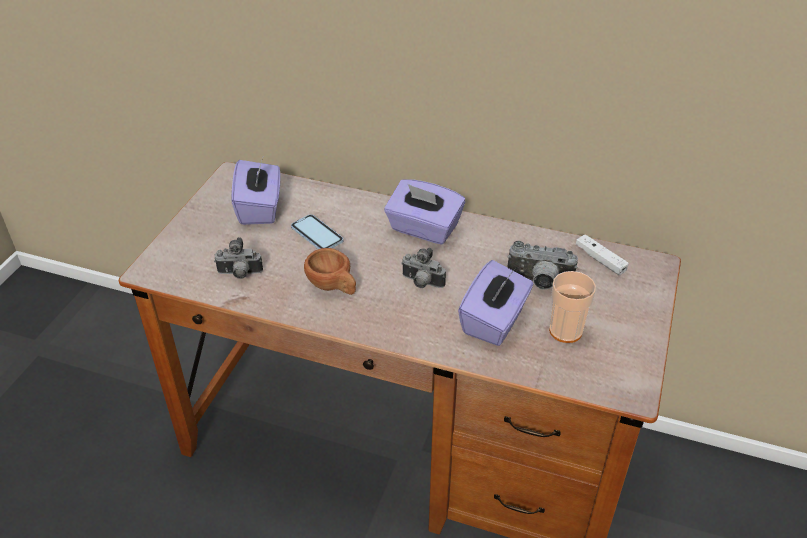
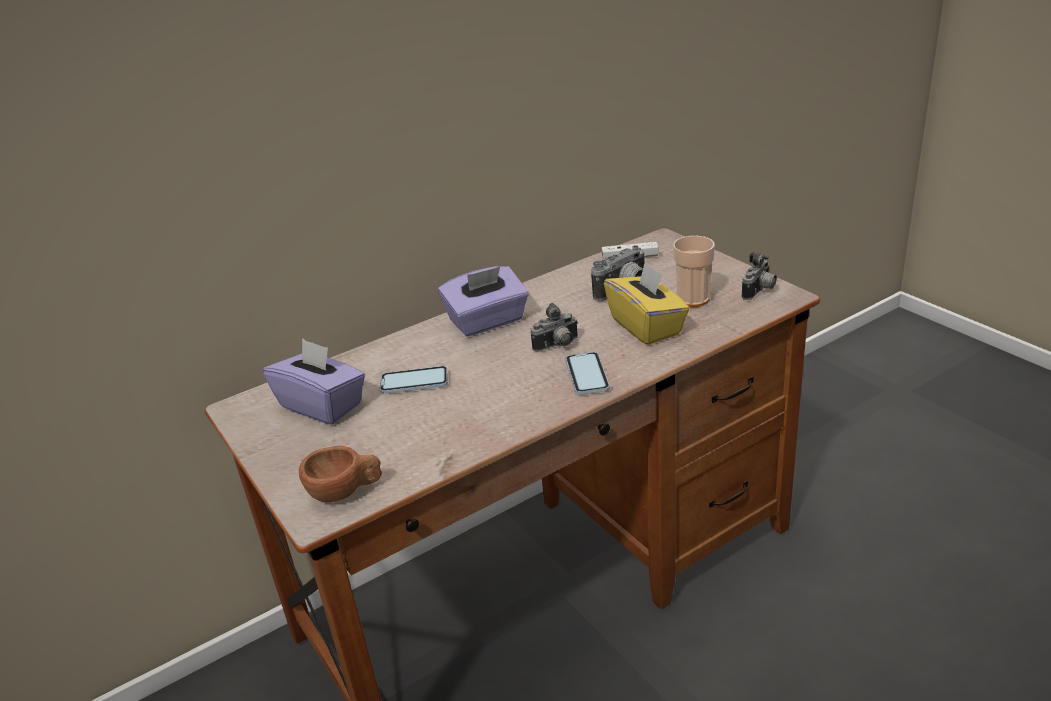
camera: 50 degrees left, 10 degrees down
camera [214,237,263,279] -> camera moved to [742,252,777,300]
brown cup [304,248,356,295] -> brown cup moved to [299,446,382,502]
purple tissue box [458,260,533,346] -> yellow tissue box [604,262,690,345]
none -> phone [566,352,610,395]

